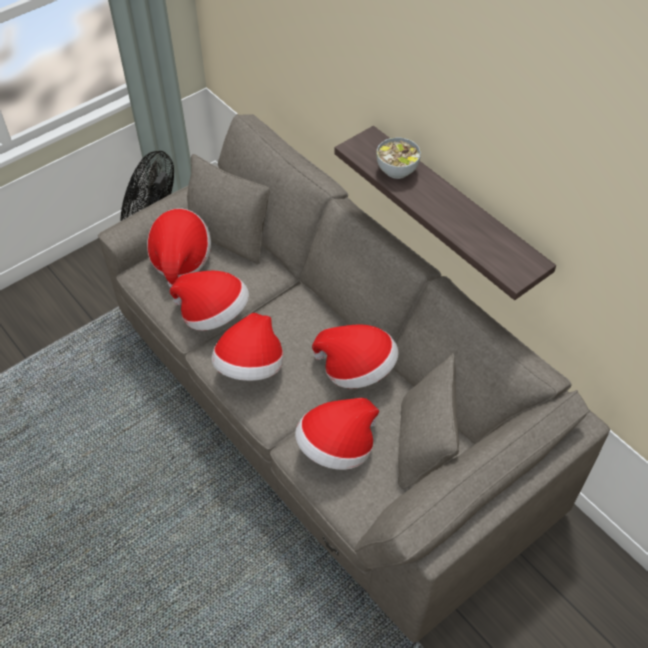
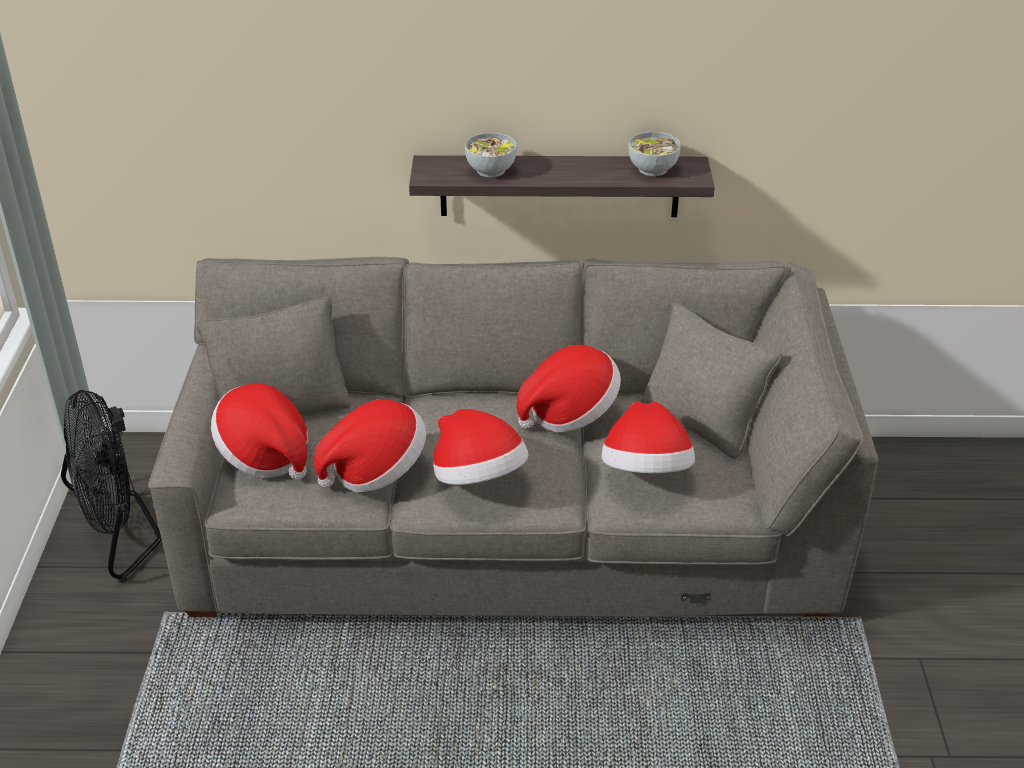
camera: 50 degrees left, 15 degrees down
none -> bowl [628,132,681,176]

